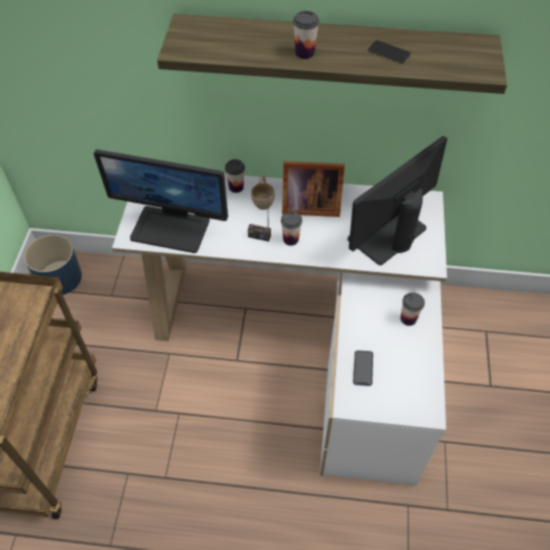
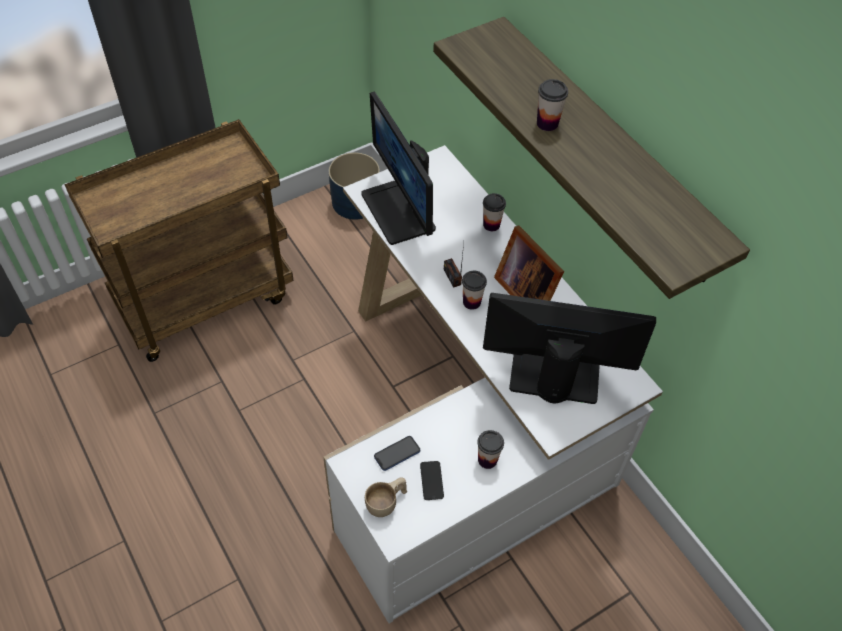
camera: 50 degrees right, 0 degrees up
beige cup [251,175,275,210] -> beige cup moved to [365,477,407,517]
phone [368,40,411,63] -> phone moved to [420,461,444,500]

